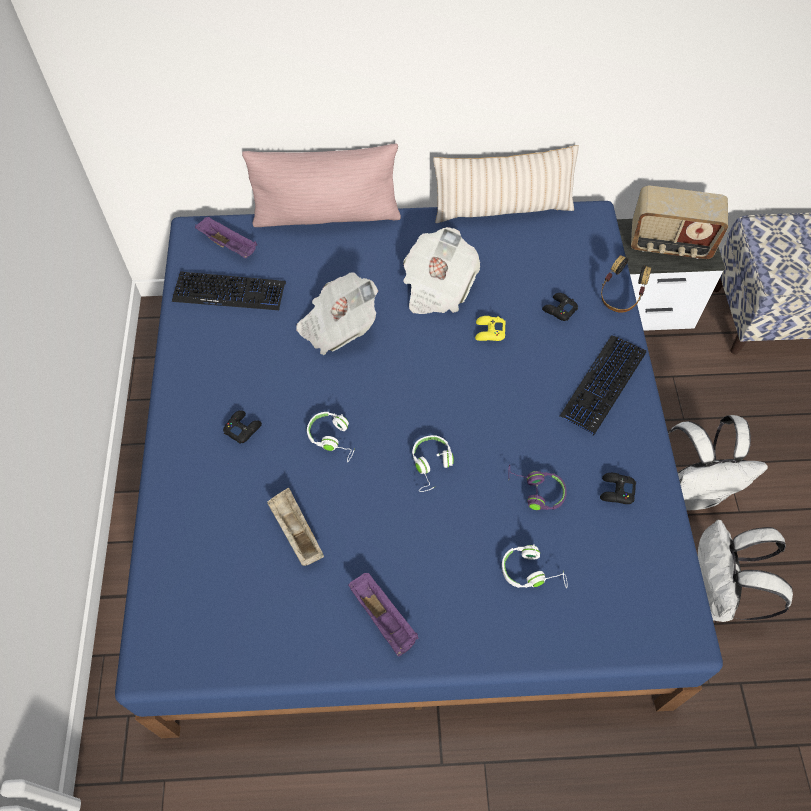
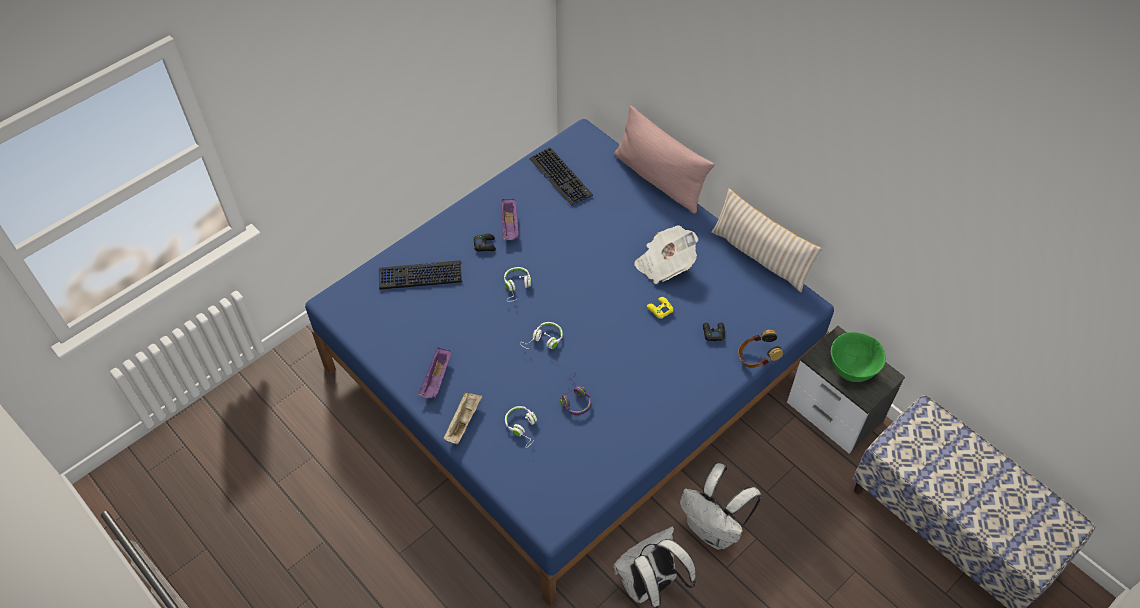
camera: 50 degrees right, 5 degrees down
purple tray [195,217,257,258] -> purple tray moved to [501,199,519,240]
beige tray [267,488,324,566] -> beige tray moved to [444,392,482,444]
newspaper [296,272,378,355] -> none
keyboard [560,335,646,435] -> keyboard moved to [379,260,462,290]
black game controller [600,473,636,504] -> none
radio [631,185,728,259] -> green bowl [831,332,886,382]

